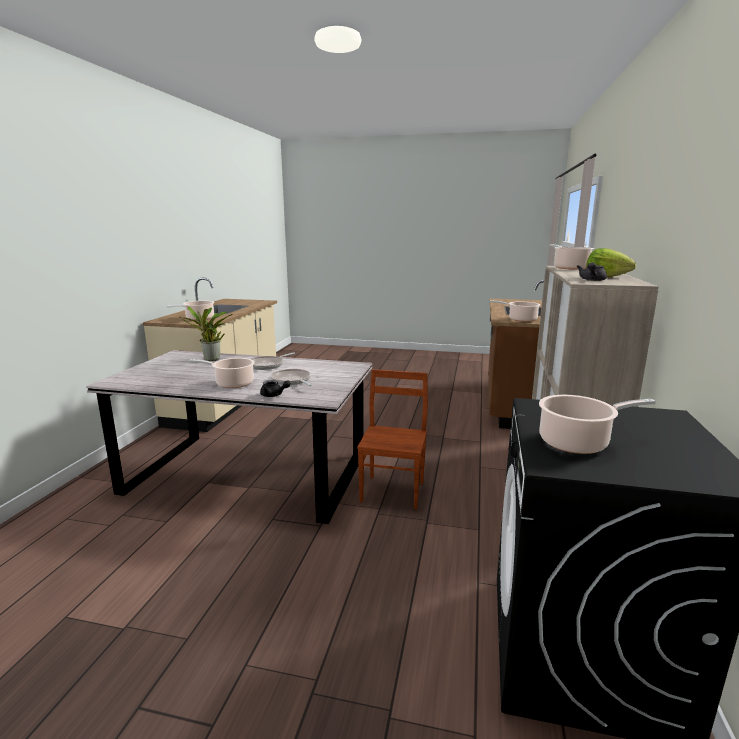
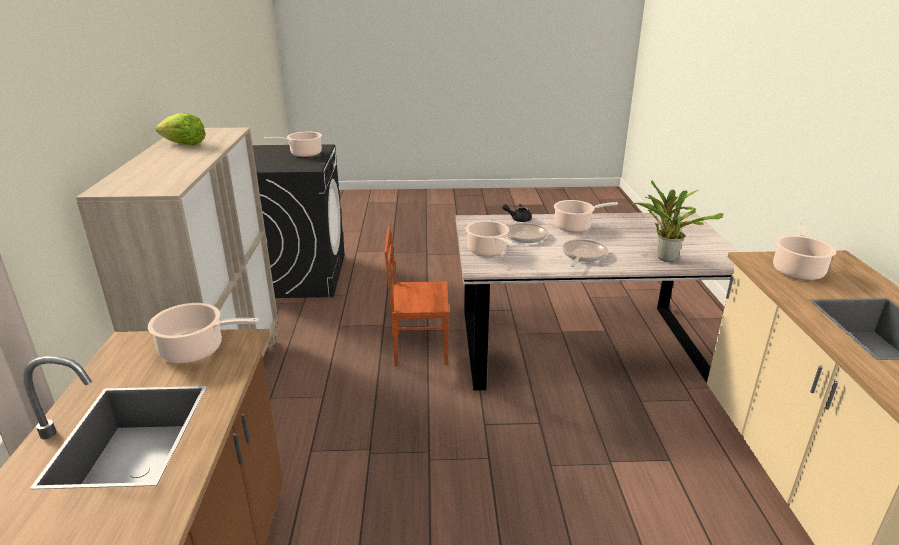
camera: 165 degrees right, 10 degrees up
brown chair [357,369,428,509] -> brown chair turned 90 degrees clockwise [384,227,449,366]
cooking pot [550,244,594,270] -> cooking pot moved to [466,221,515,256]
grey teapot [577,262,607,281] -> none

